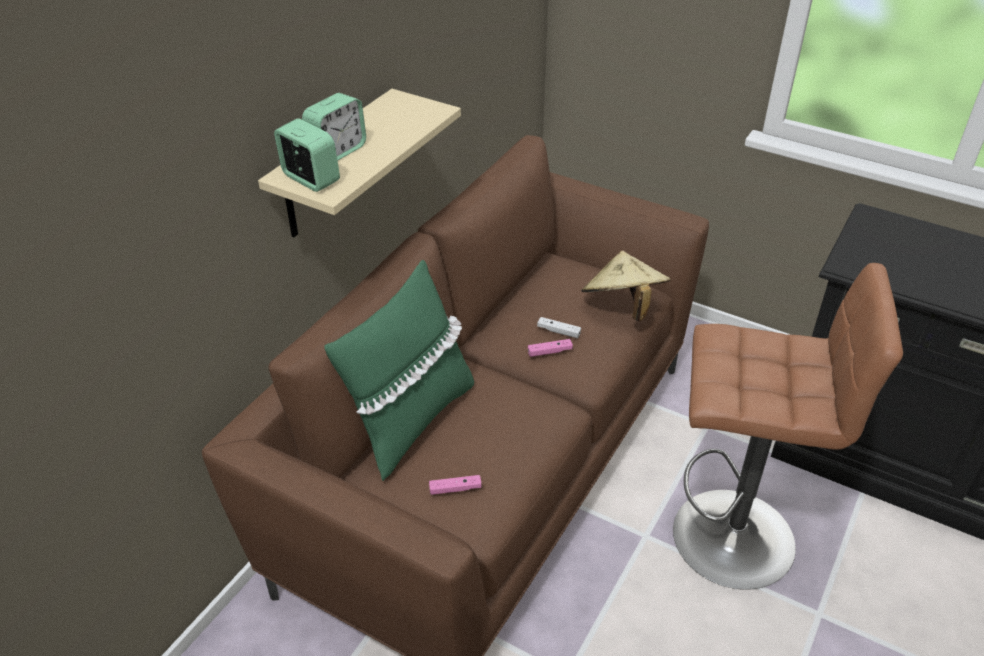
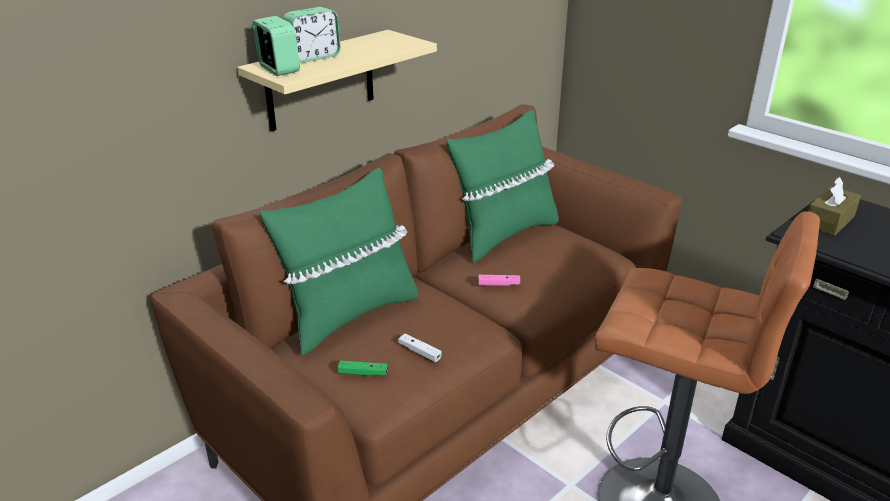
camera: 15 degrees right, 10 degrees down
pink game controller [429,475,482,495] -> green game controller [337,361,388,376]
white game controller [537,317,581,338] -> white game controller moved to [398,334,442,362]
beige hat [581,251,670,321] -> none
none -> green pillow [446,109,559,263]
none -> brown tissue box [808,177,861,236]

